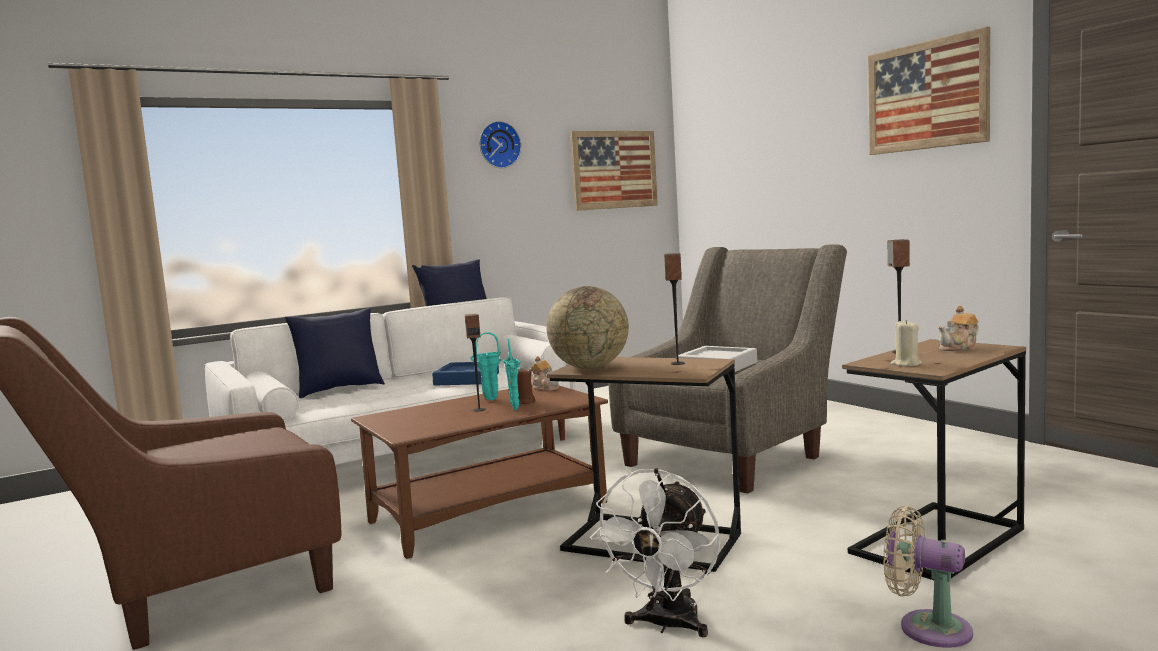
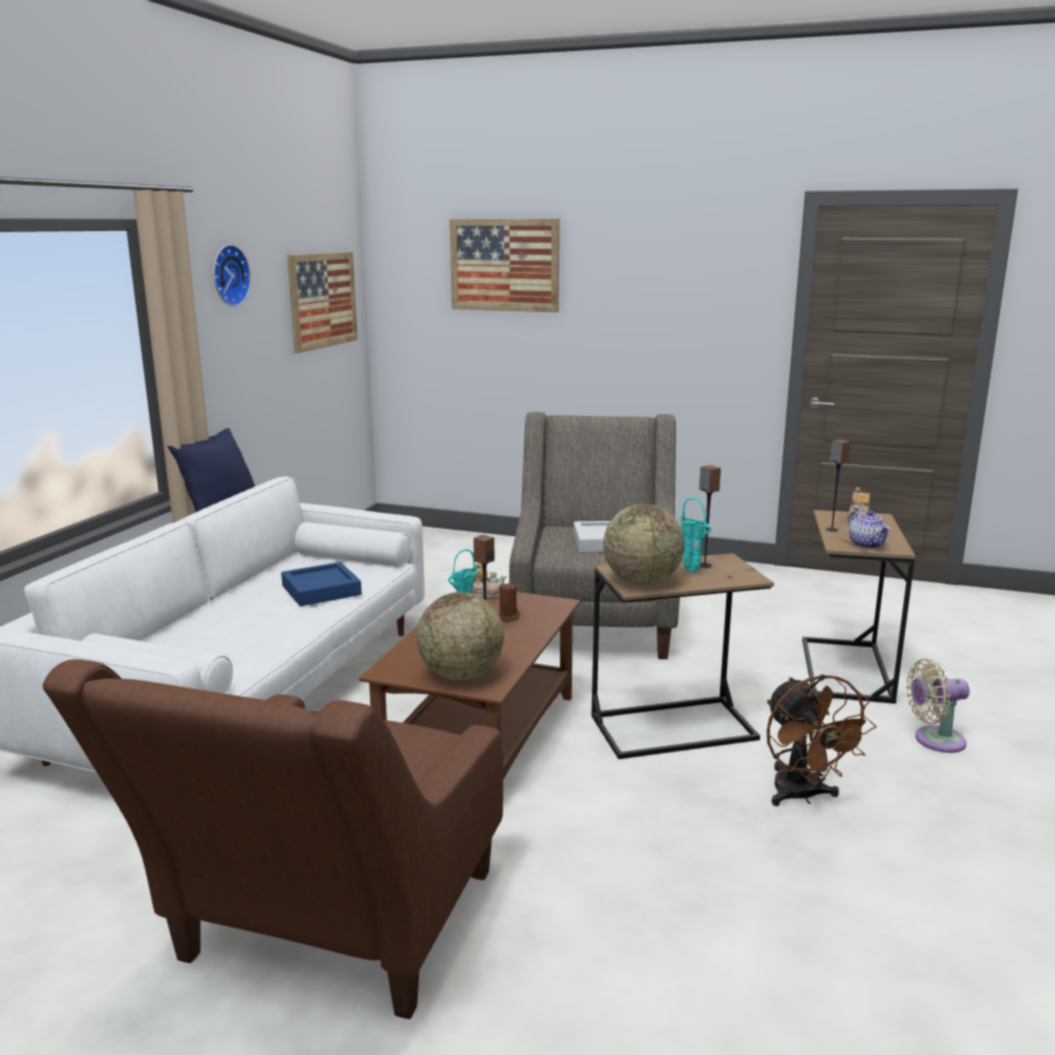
camera: 40 degrees left, 10 degrees up
blue pillow [285,308,385,398] -> none
turquoise vase [503,338,521,410] -> turquoise vase moved to [680,498,711,573]
white fan [590,468,720,637] -> brown fan [767,674,876,806]
picture [868,27,990,155] -> picture moved to [450,219,560,312]
beige candle [890,320,922,366] -> teapot [849,511,890,549]
none -> globe [417,592,504,680]

